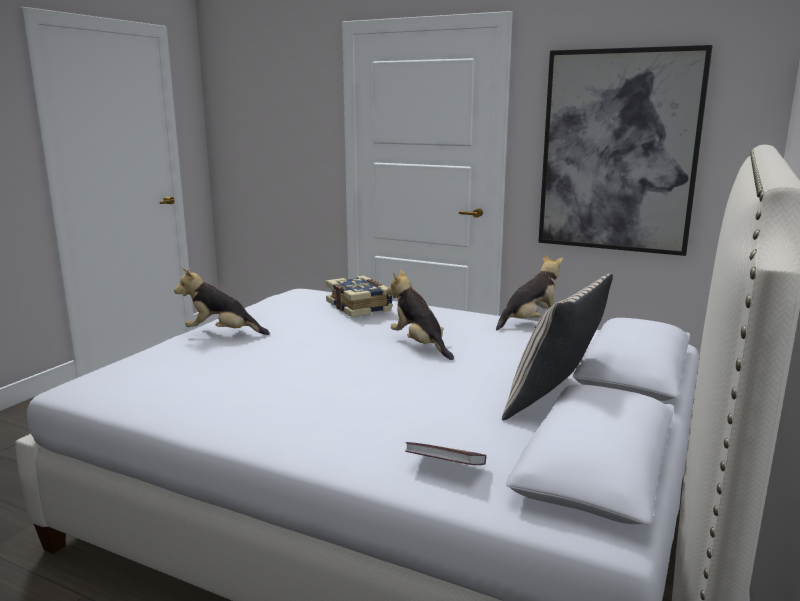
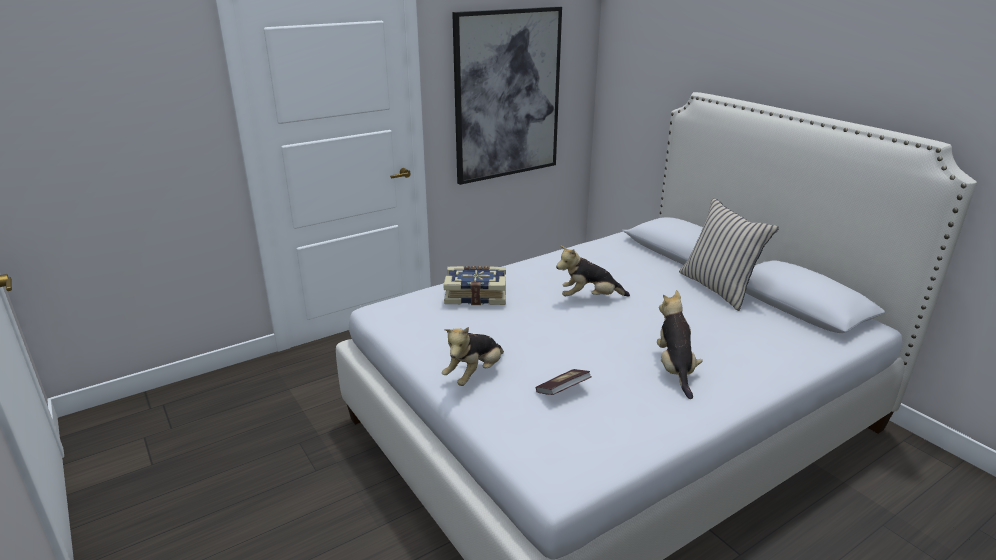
camera: 60 degrees left, 10 degrees up
book [405,442,486,465] -> book moved to [536,369,592,395]
plush toy [496,254,563,330] -> plush toy moved to [657,290,703,399]

